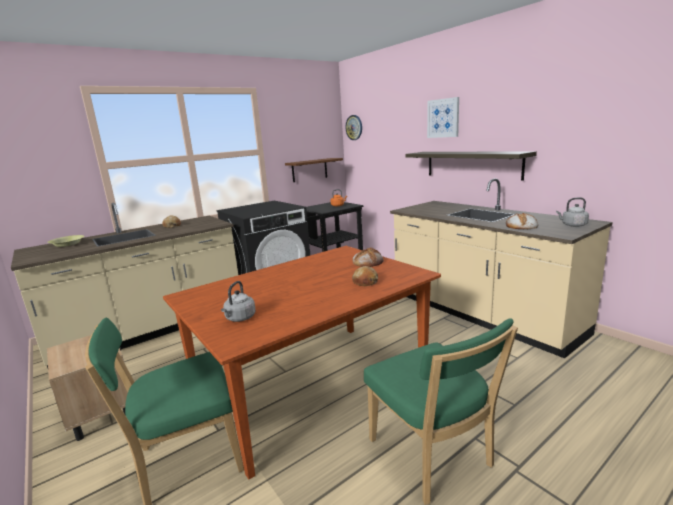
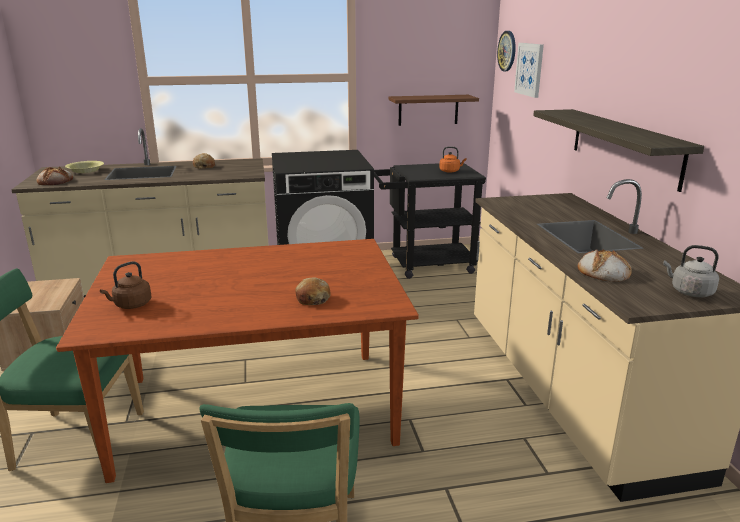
camera: 25 degrees right, 5 degrees up
grey kettle [221,281,256,322] -> brown kettle [100,261,151,309]
bread [353,247,384,267] -> bread moved to [36,167,73,185]
picture [427,97,459,138] -> picture moved to [514,43,544,98]

